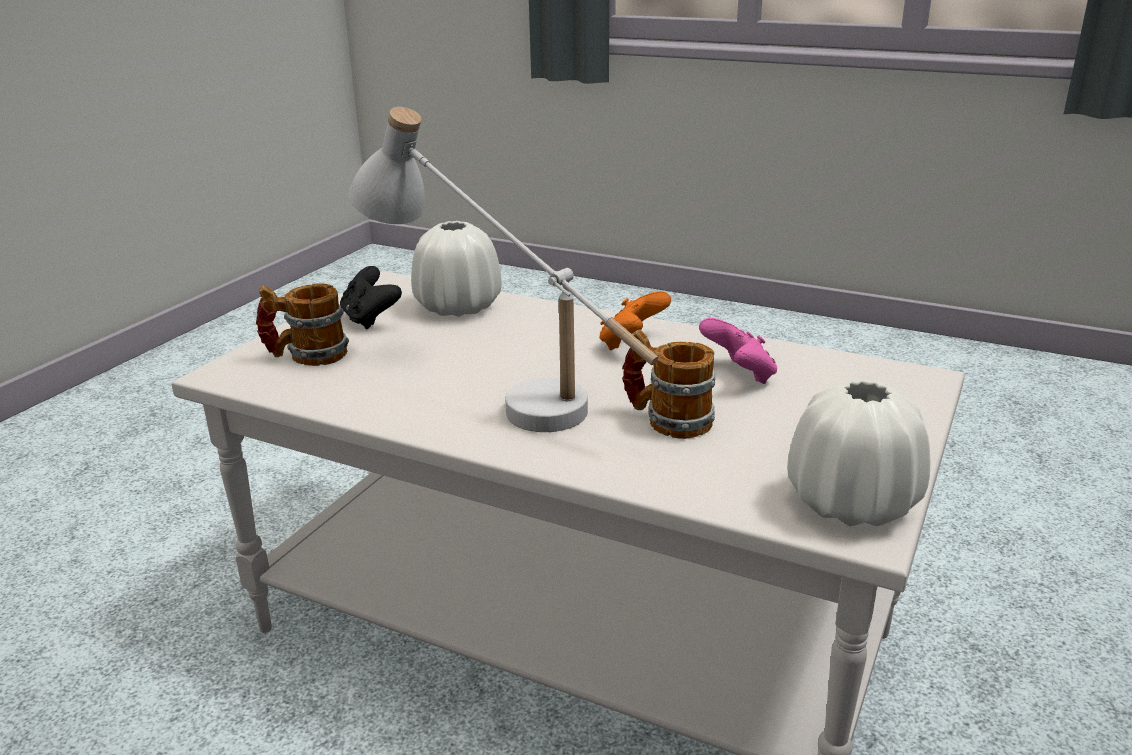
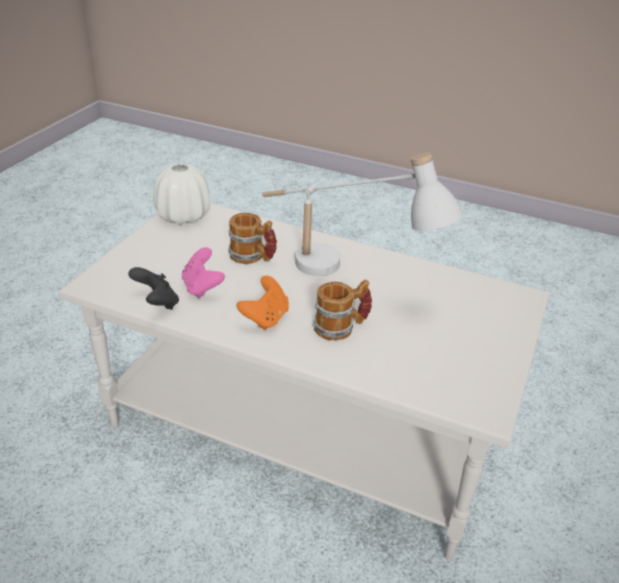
camera: 175 degrees right, 10 degrees up
mug [256,283,349,366] -> mug moved to [313,280,372,341]
black game controller [340,266,402,329] -> black game controller moved to [128,267,179,310]
white vase [411,221,502,317] -> none

